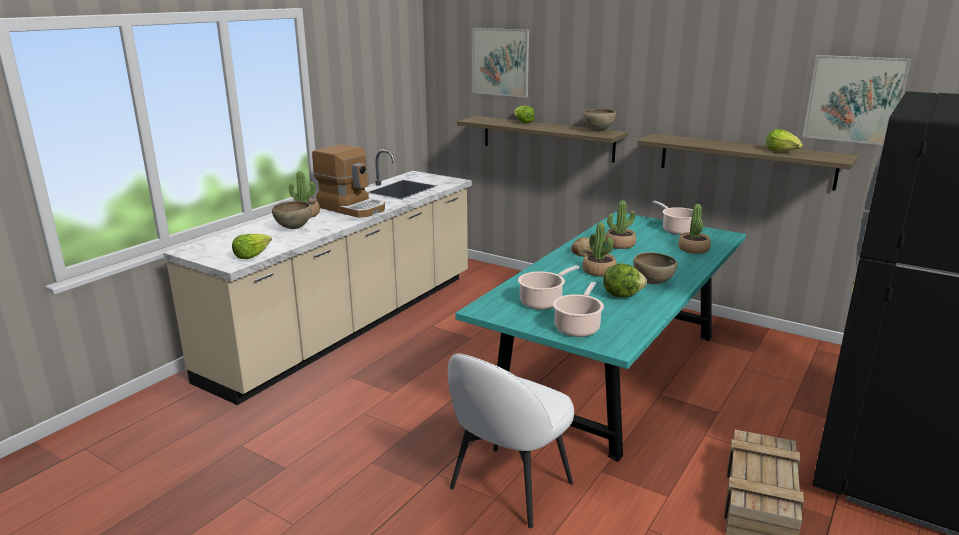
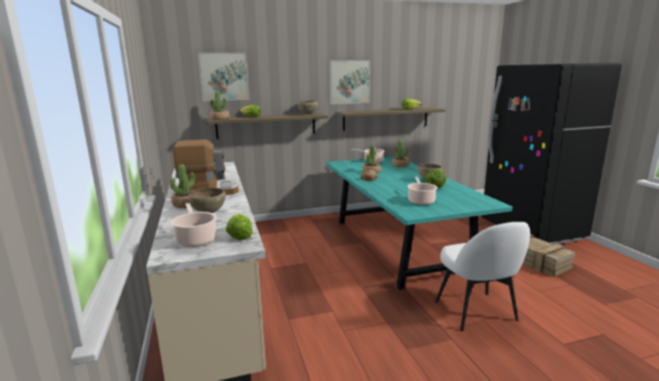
camera: 50 degrees left, 5 degrees down
cooking pot [553,282,604,337] -> cooking pot moved to [171,203,217,247]
potted plant [582,223,617,277] -> potted plant moved to [210,91,229,120]
picture [803,55,911,145] -> picture moved to [329,60,370,104]

